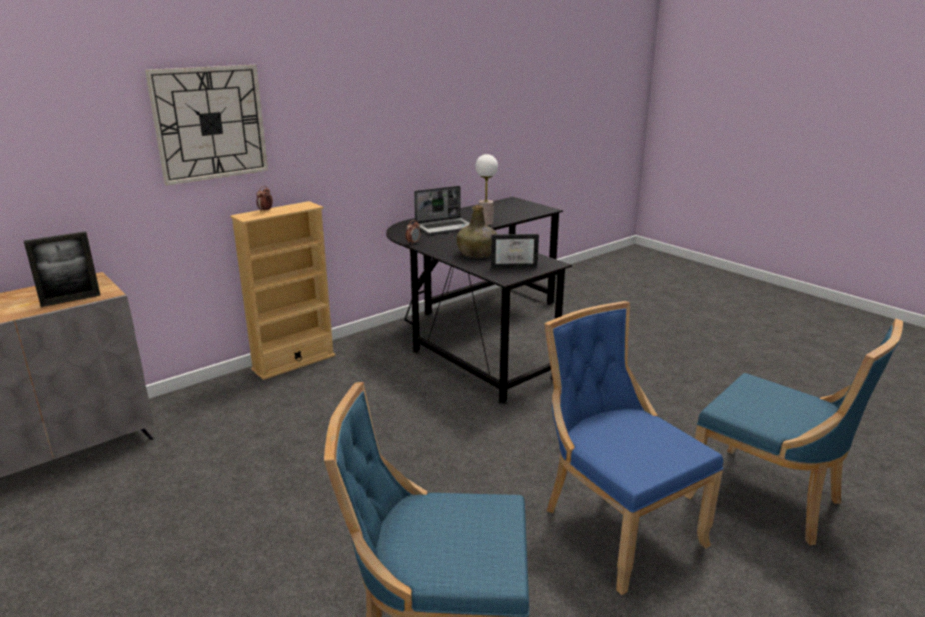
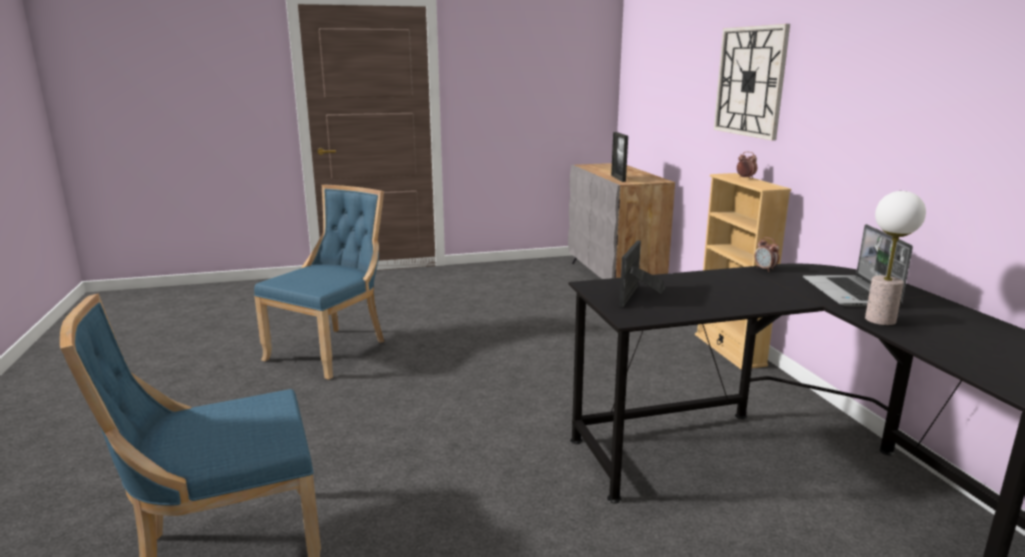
camera: 115 degrees right, 5 degrees down
green bottle [456,205,497,258] -> none
blue chair [545,301,723,595] -> none

